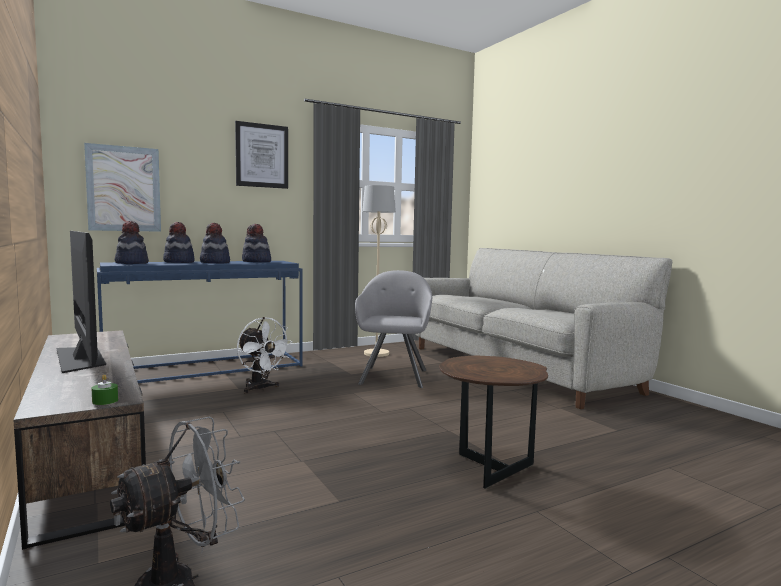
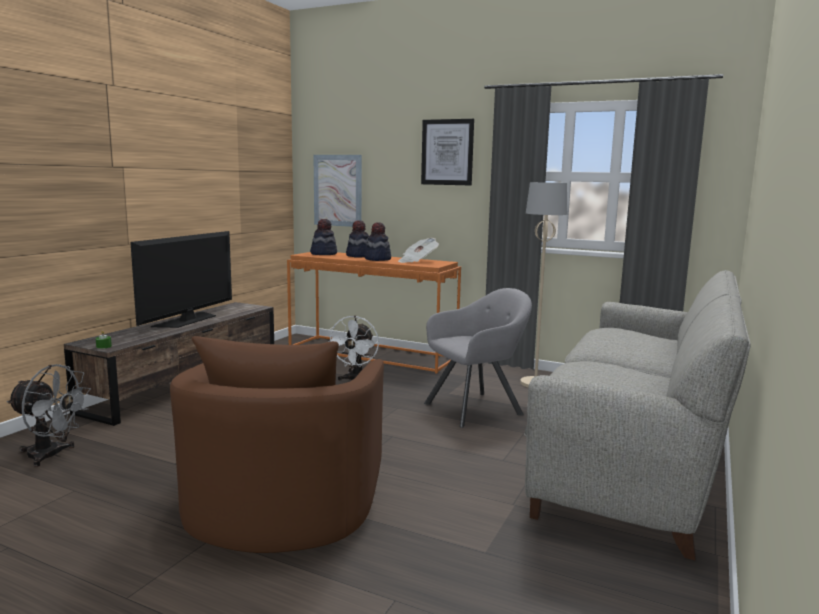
camera: 55 degrees right, 5 degrees up
blue console table [97,261,302,383] -> orange console table [287,252,461,373]
hat [242,224,271,262] -> newspaper [398,238,439,263]
brown side table [439,356,548,489] -> brown armchair [170,336,384,553]

